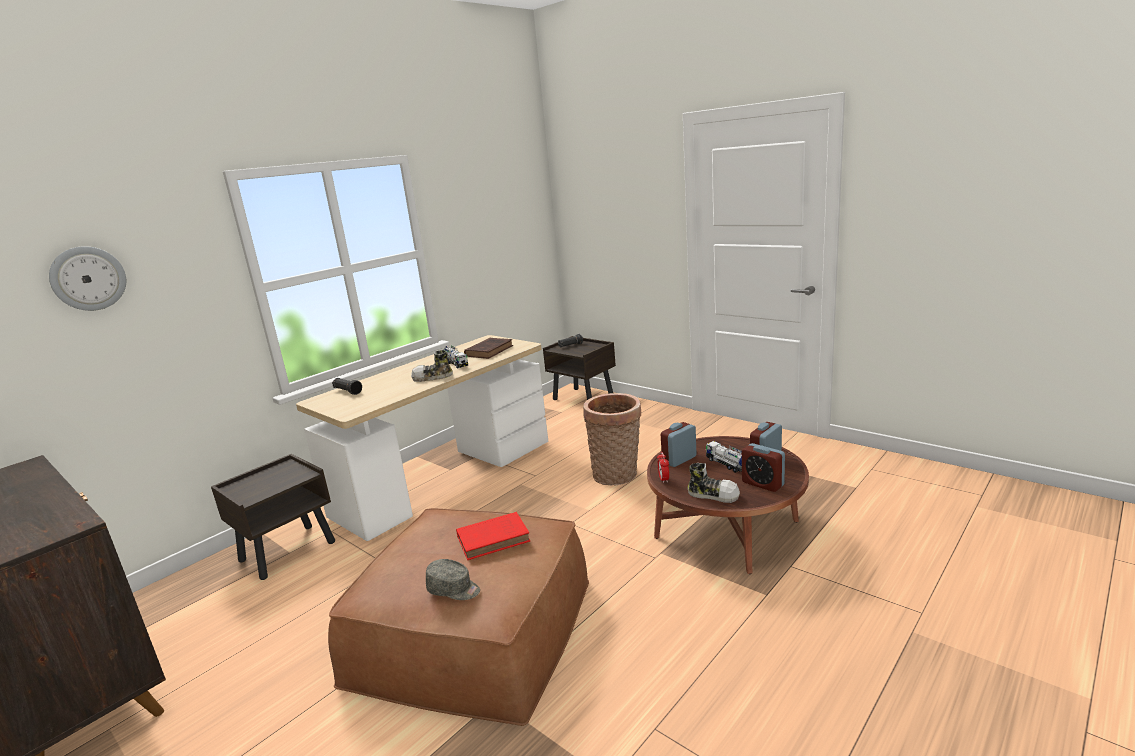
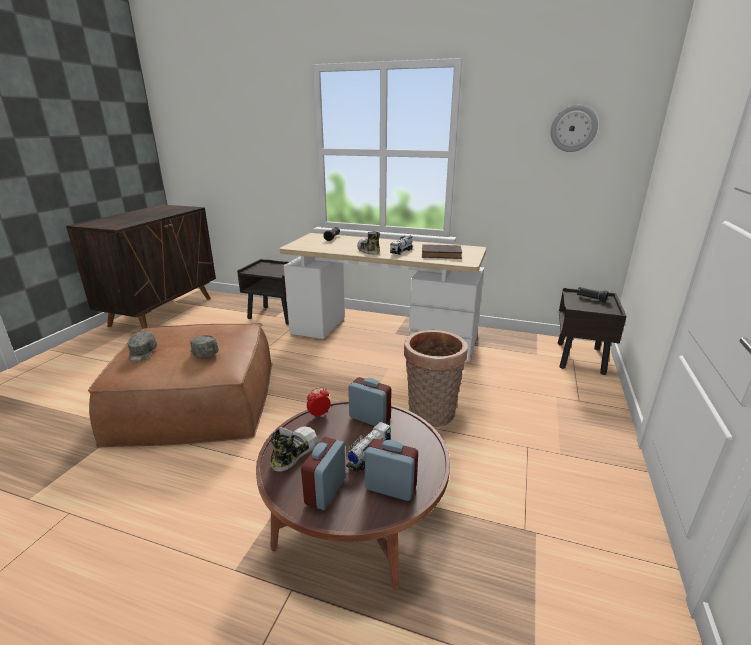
camera: 65 degrees right, 5 degrees up
wall clock [49,246,126,311] -> wall clock moved to [551,105,598,152]
red book [456,512,530,560] -> grey cap [190,335,219,357]
shoe [687,463,740,503] -> shoe turned 150 degrees counterclockwise [270,426,318,472]

